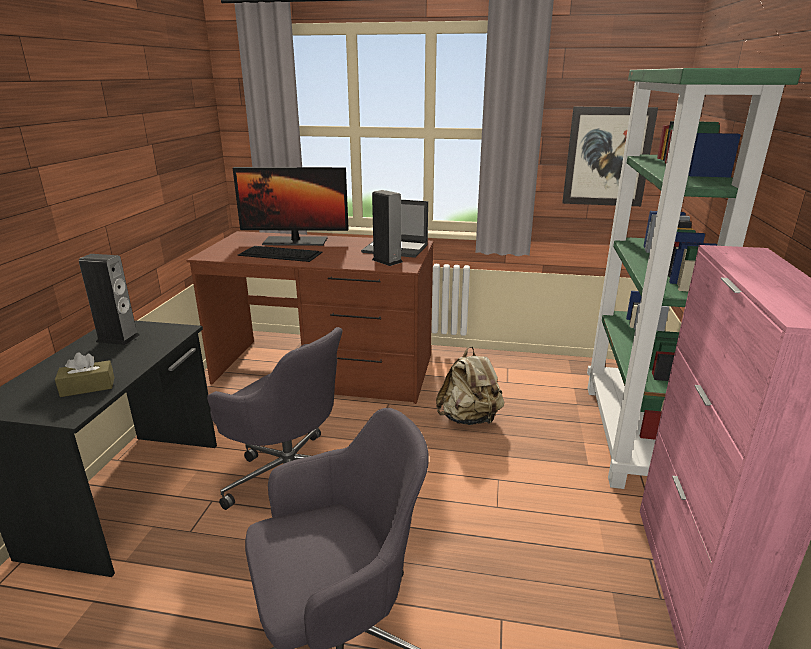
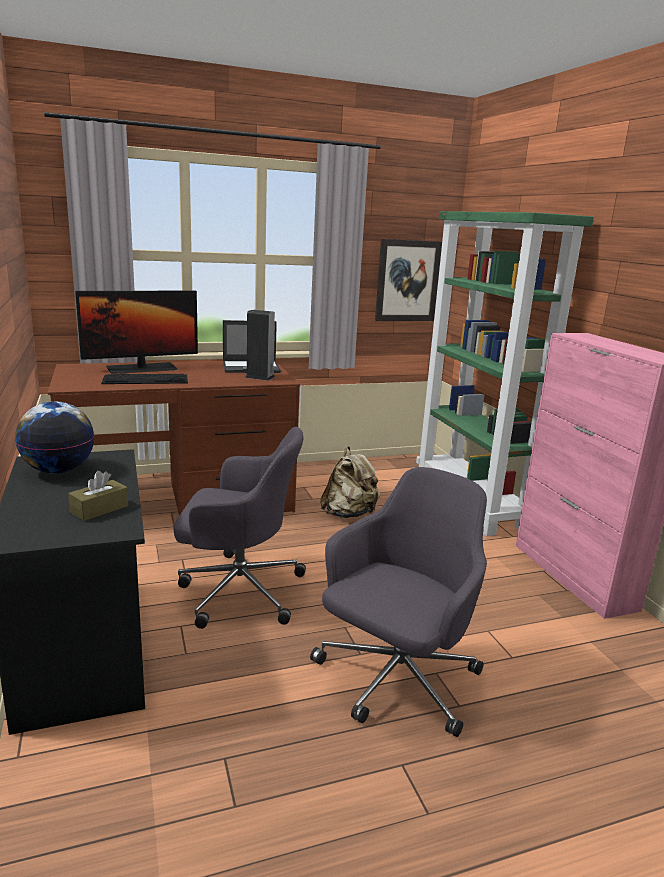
camera: 30 degrees left, 5 degrees down
speaker [79,254,140,345] -> globe [15,401,94,474]

